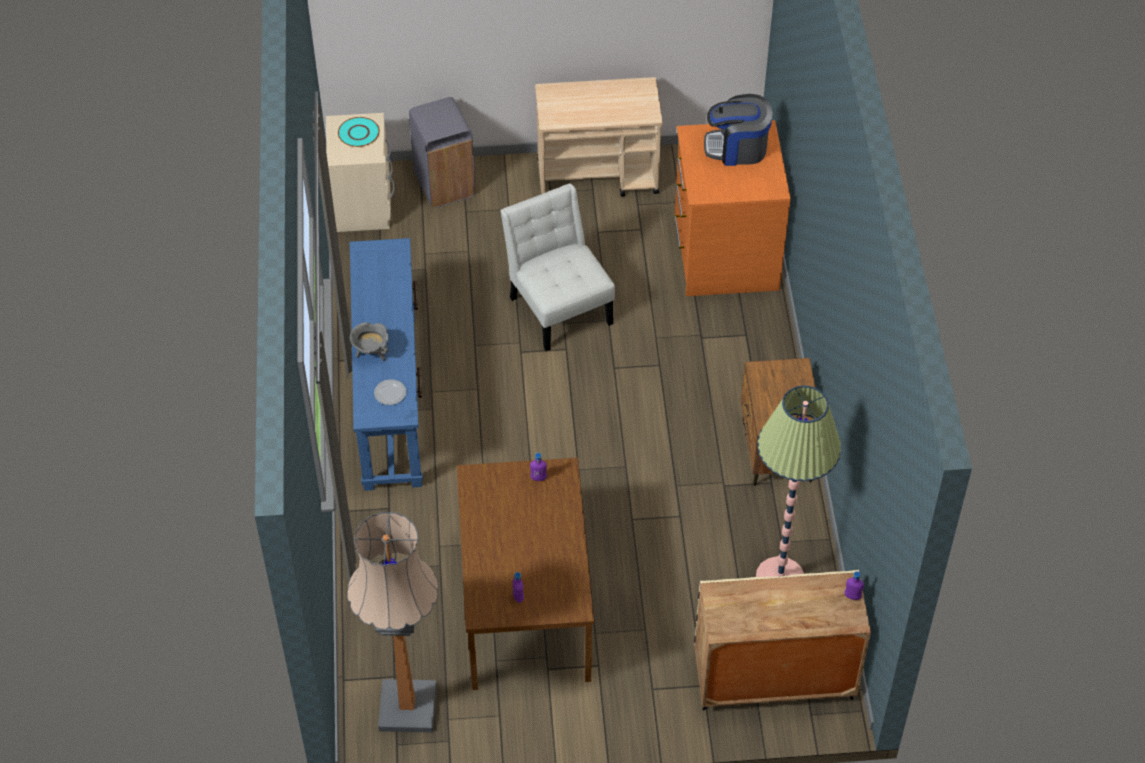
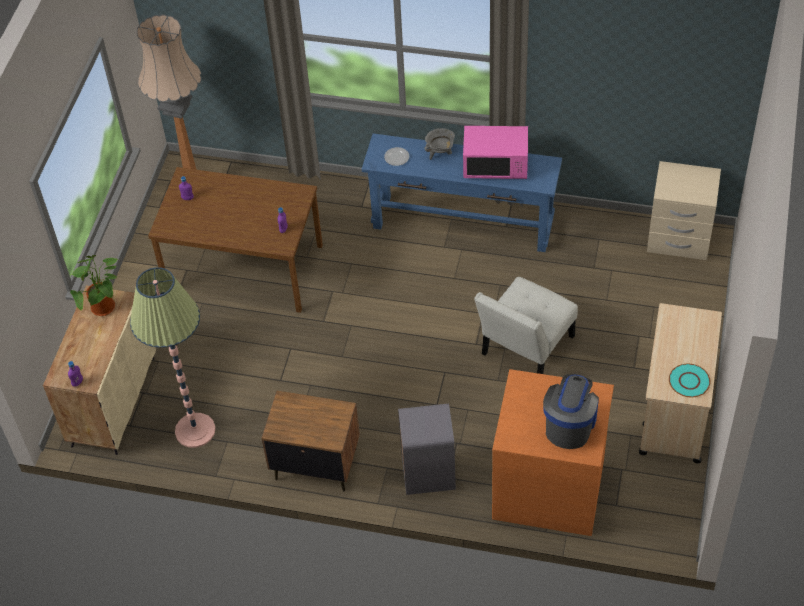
camera: 110 degrees right, 0 degrees up
turquoise plate [338,117,380,147] -> turquoise plate moved to [669,364,711,397]
grey trash can [409,97,475,208] -> grey trash can moved to [398,403,456,495]
white chair [500,183,615,351] -> white chair turned 135 degrees clockwise [474,277,578,374]
none -> potted plant [70,255,118,316]
none -> pink microwave [463,126,528,179]

